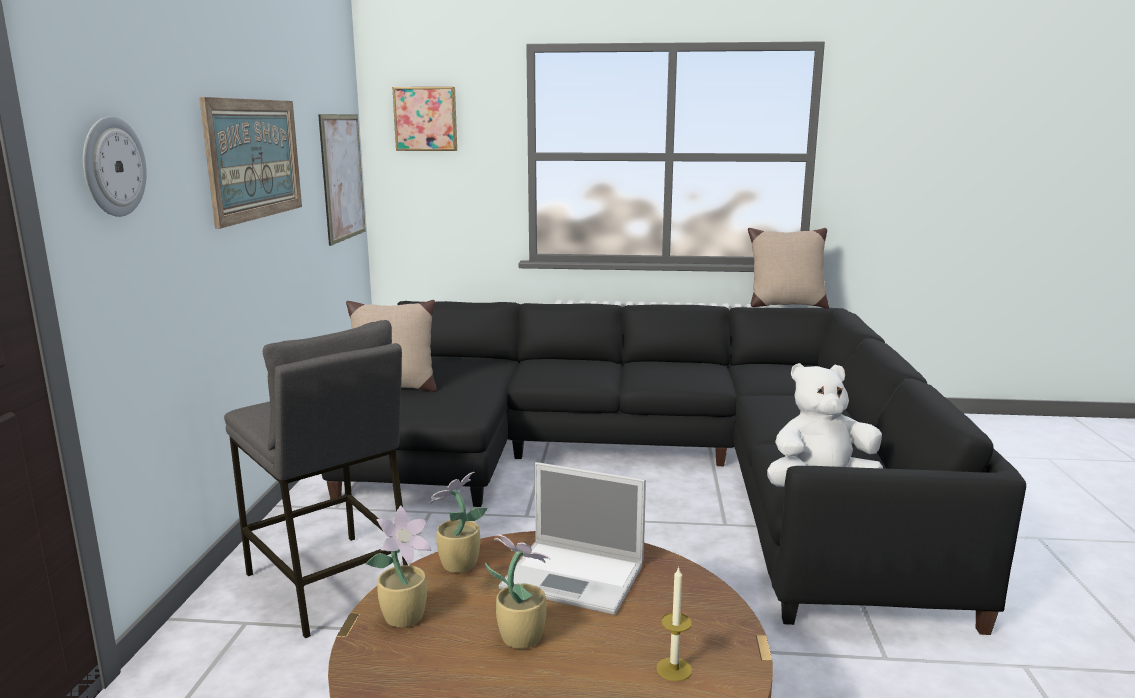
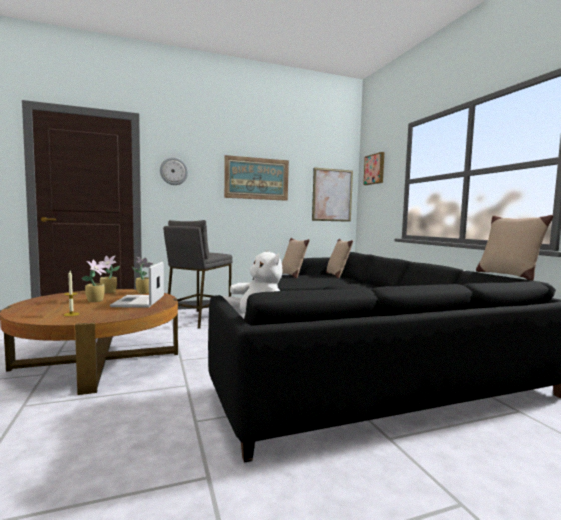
camera: 65 degrees right, 10 degrees down
none -> beige pillow [326,239,353,278]

